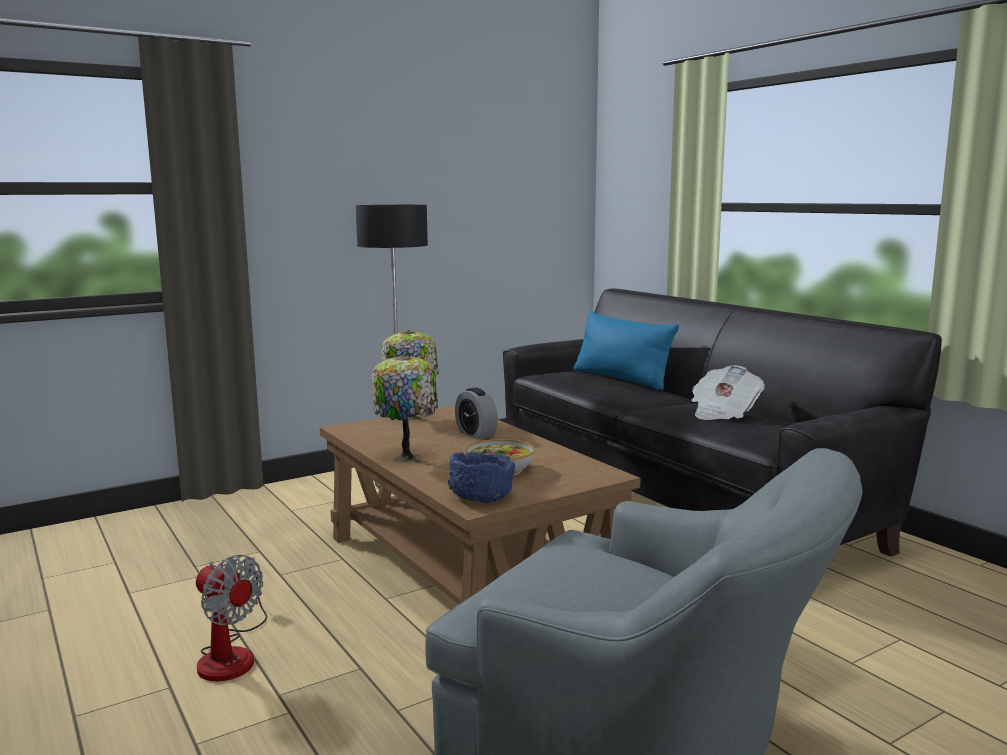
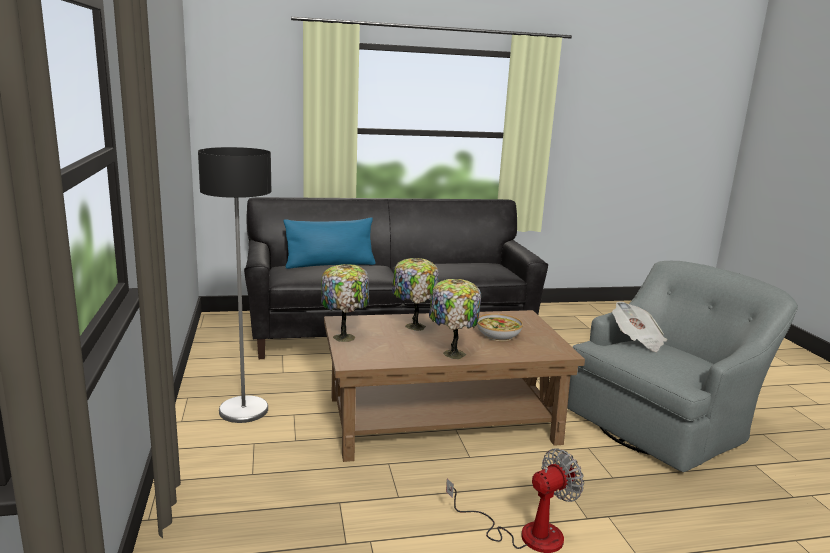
camera: 70 degrees left, 5 degrees up
blue bowl [448,452,515,503] -> none
alarm clock [455,387,498,439] -> table lamp [392,258,439,331]
newspaper [691,365,765,420] -> newspaper moved to [612,301,667,352]

